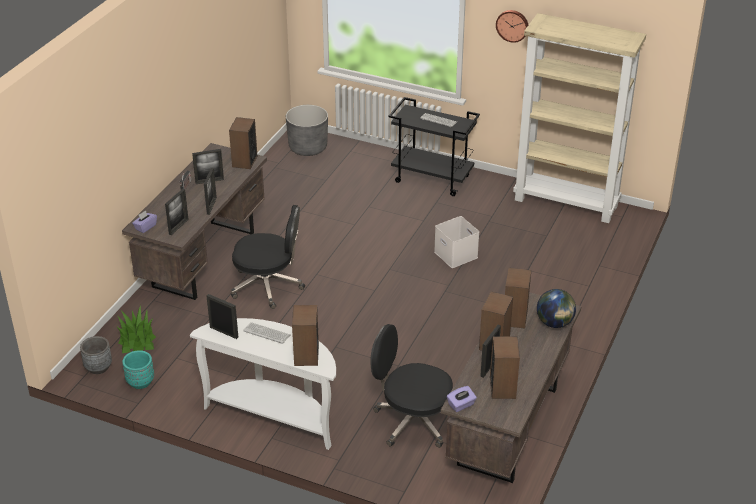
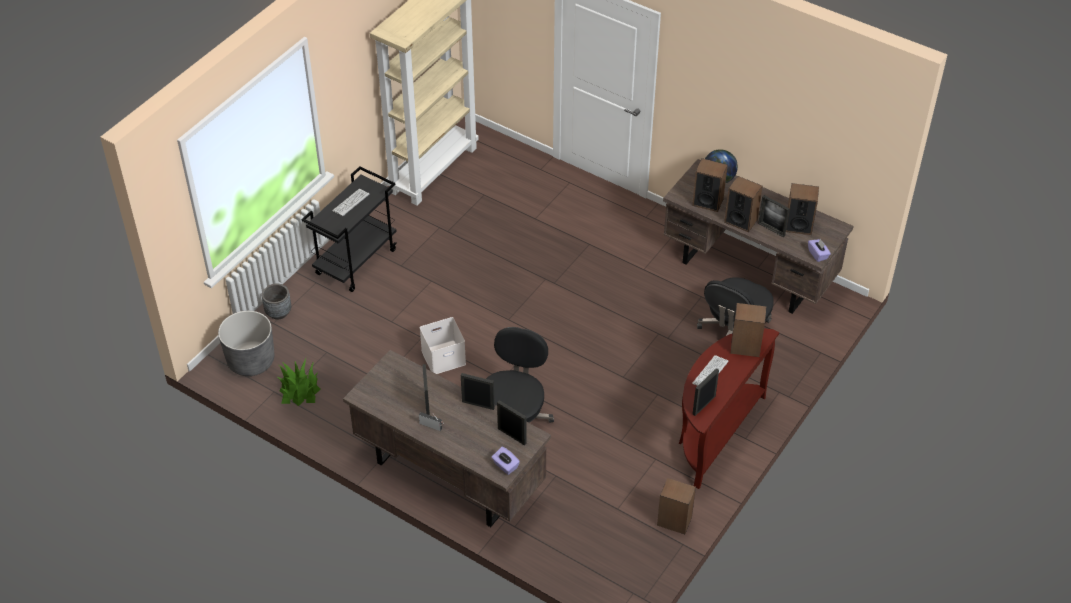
camera: 80 degrees left, 10 degrees up
grey planter [80,336,112,374] -> grey planter moved to [262,284,291,320]
potted plant [116,305,156,353] -> potted plant moved to [278,359,321,406]
turquoise planter [123,350,154,389] -> none
white console table [190,318,336,450] -> brown console table [679,328,779,489]
speaker [229,117,257,169] -> speaker moved to [657,478,696,534]
white storage box [434,216,479,268] -> white storage box moved to [420,317,466,374]
wall clock [496,10,528,43] -> none

